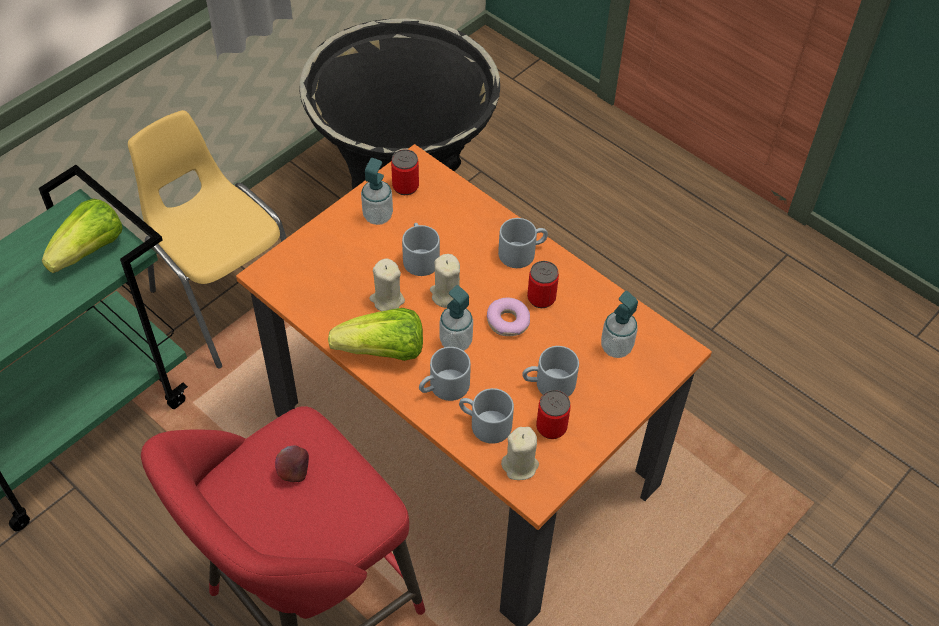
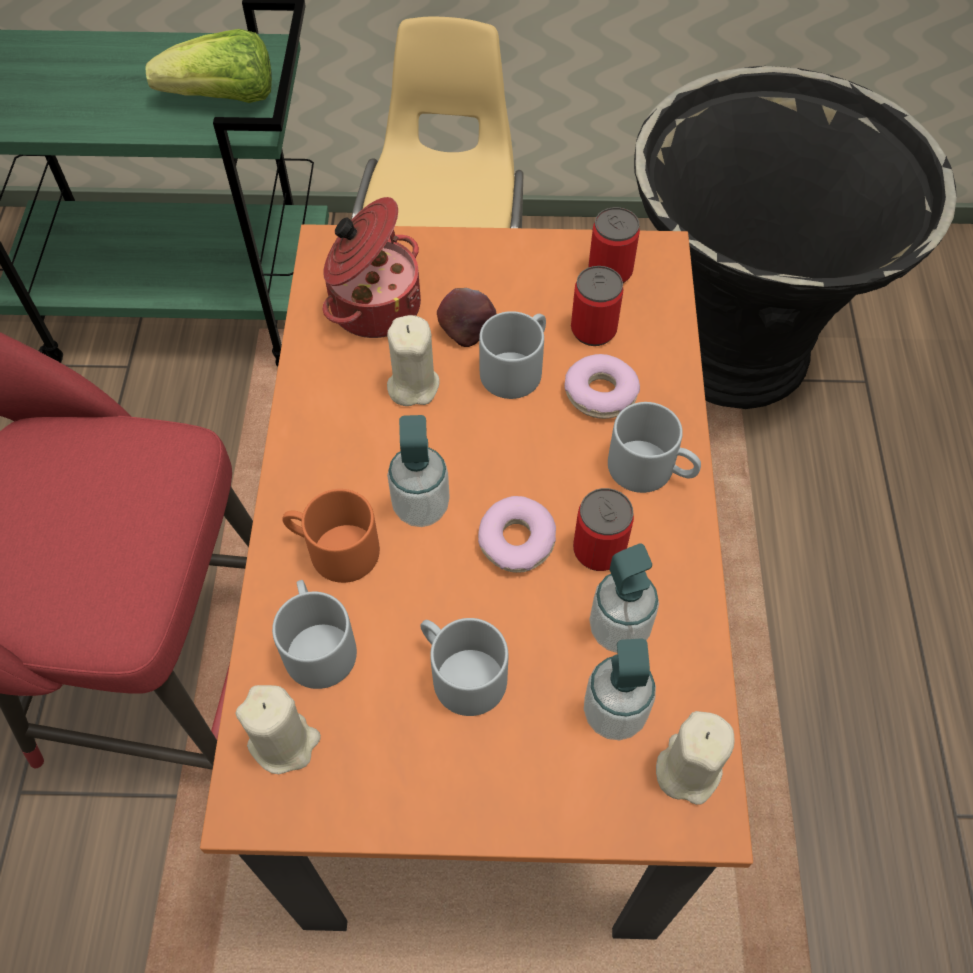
camera: 50 degrees right, 5 degrees up
apple [275,445,309,482] -> apple moved to [437,288,496,347]
lettuce [328,308,423,361] -> none
soap dispenser [361,158,393,225] -> soap dispenser moved to [589,543,659,653]
grey mug [419,347,471,401] -> orange mug [282,489,380,583]
beige candle [430,254,460,308] -> beige candle moved to [656,711,734,805]
can [536,390,571,439] -> can moved to [571,266,623,346]
none -> cooking pot [322,197,421,338]
none -> donut [564,354,640,419]

